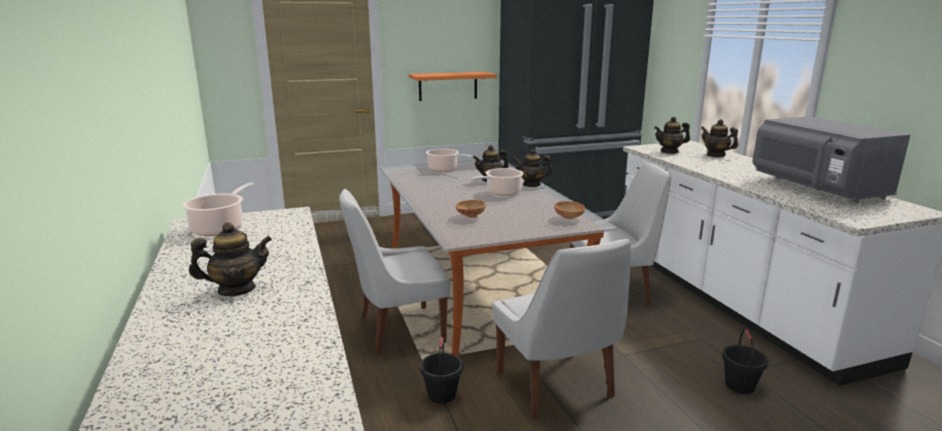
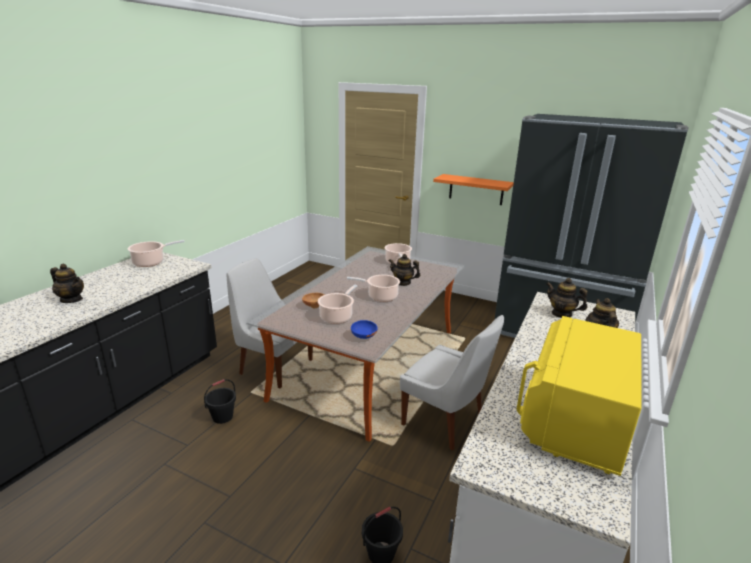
camera: 45 degrees right, 5 degrees up
white chair [492,239,630,419] -> none
teapot [513,149,553,187] -> none
brown bowl [554,201,585,219] -> blue bowl [351,320,378,339]
grey microwave [753,116,910,203] -> yellow microwave [517,316,641,476]
none -> cooking pot [318,285,357,324]

